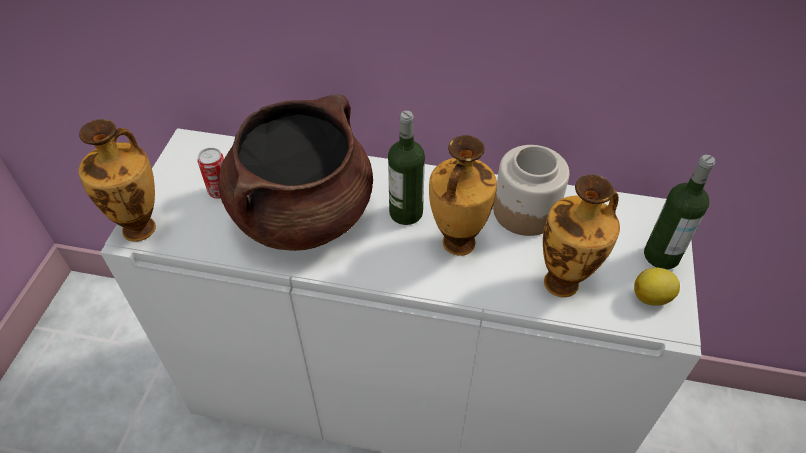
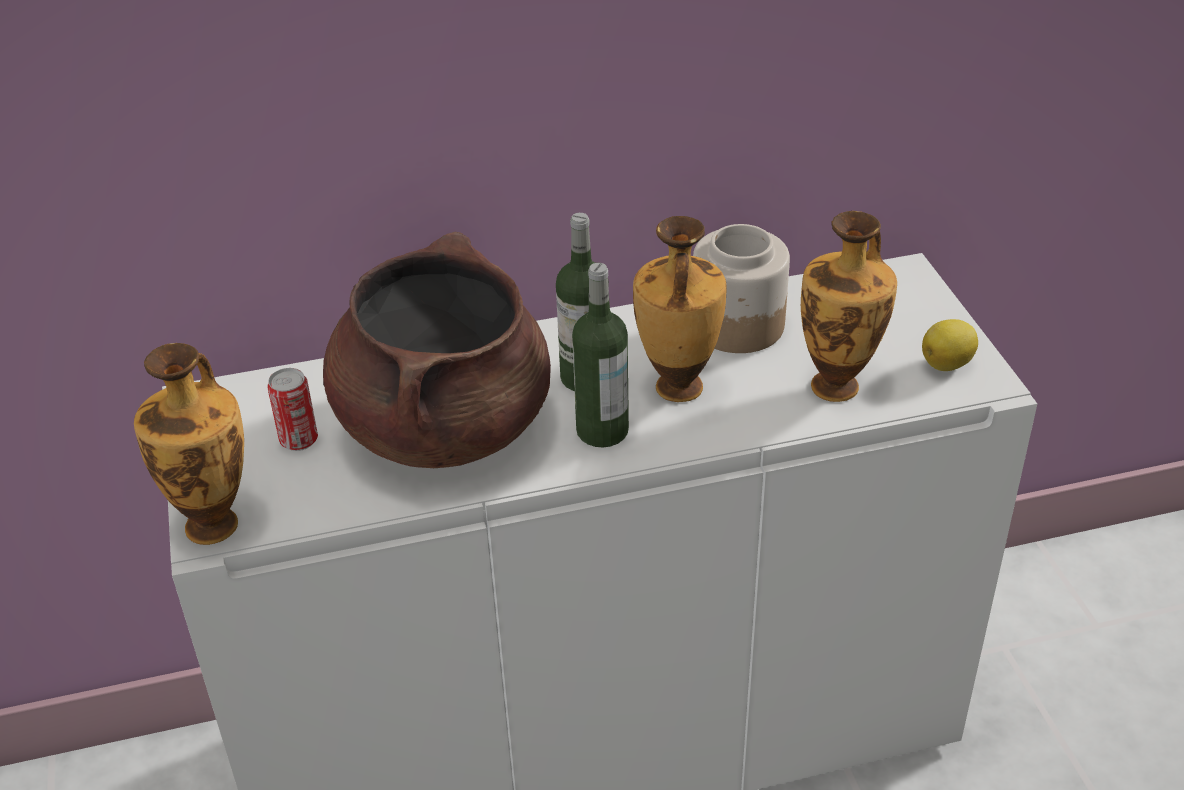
camera: 25 degrees left, 10 degrees down
bottle [644,154,715,269] -> bottle moved to [572,263,629,447]

